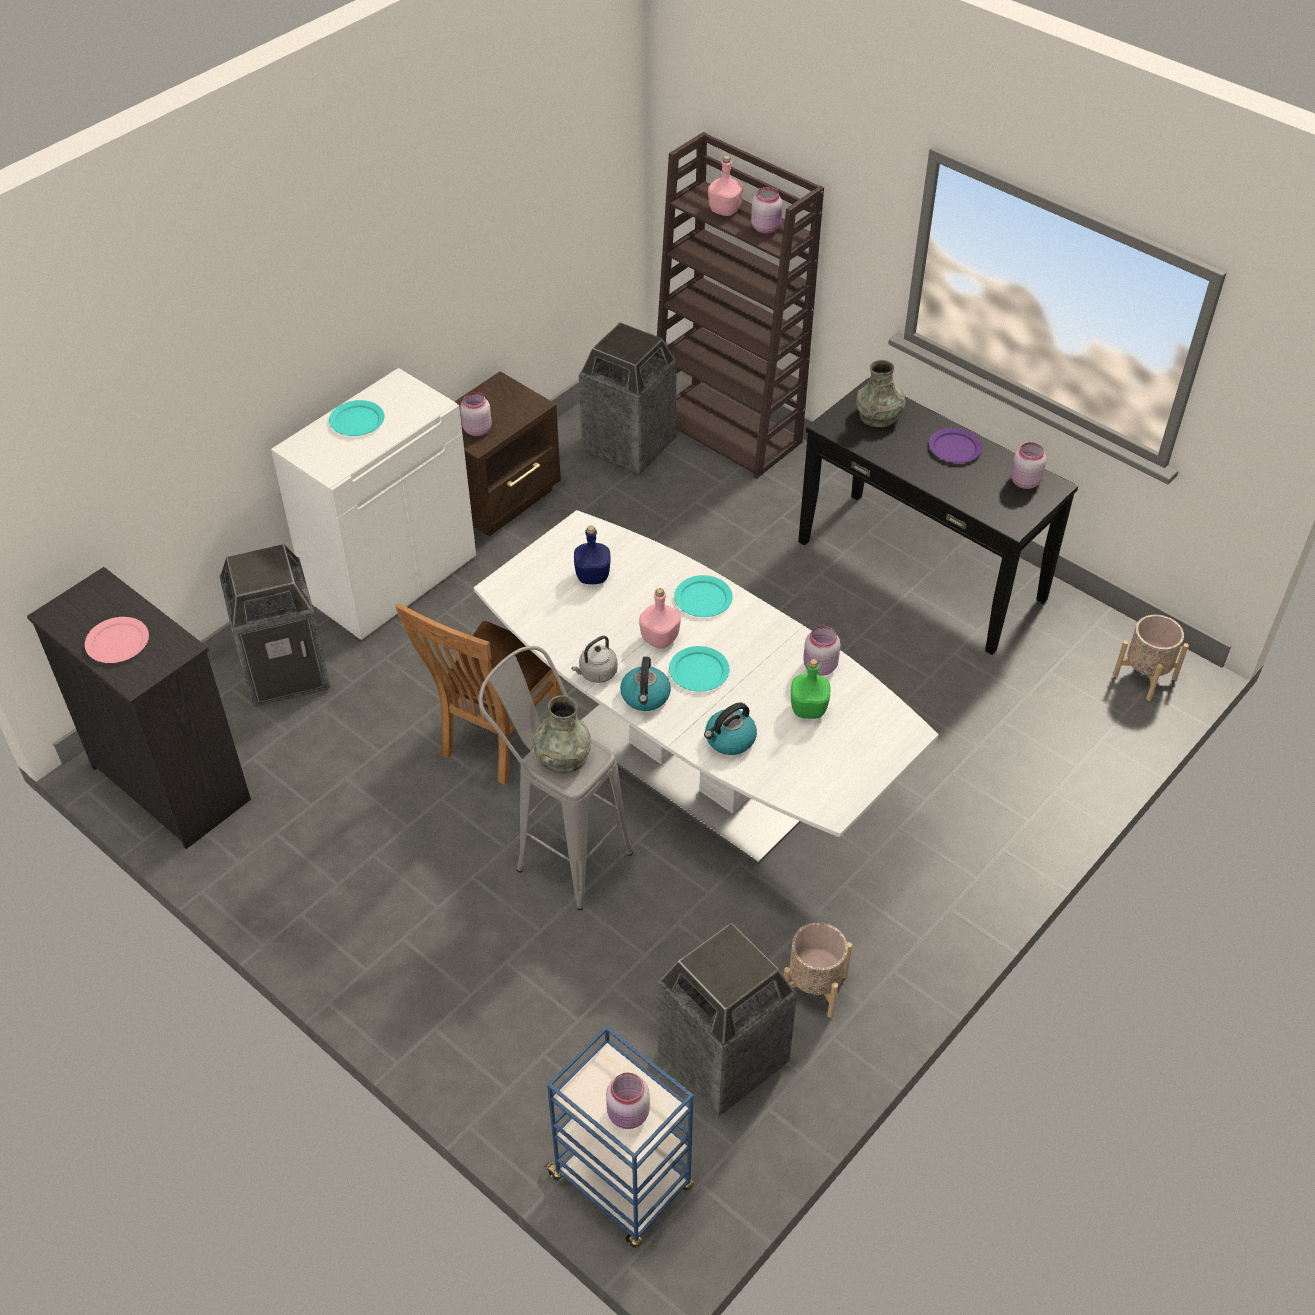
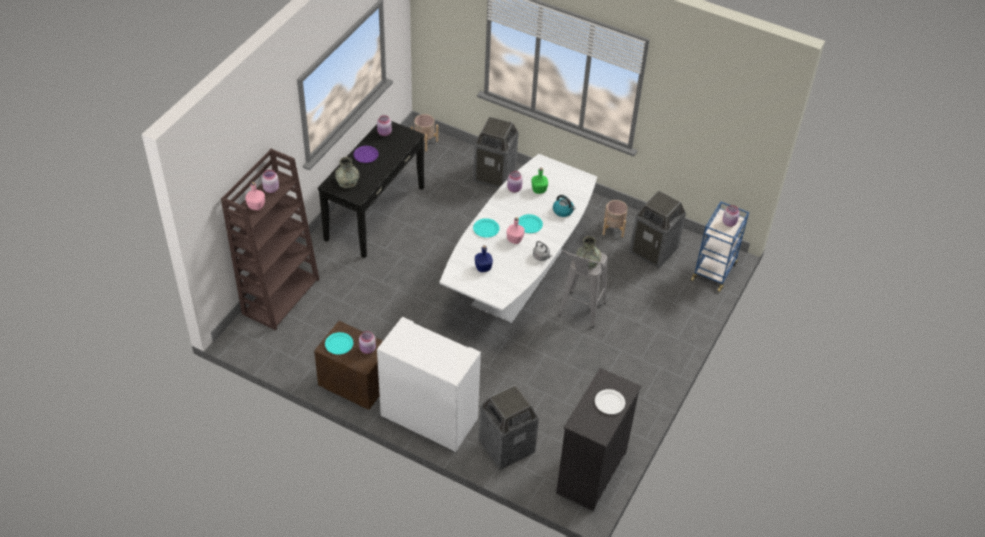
camera: 105 degrees left, 0 degrees up
pink plate [85,617,149,663] -> white plate [595,389,625,414]
turquoise plate [329,400,385,436] -> turquoise plate moved to [325,332,353,355]
brown chair [395,603,562,785] -> none
trash can [579,322,677,476] -> trash can moved to [473,117,519,188]
kettle [620,657,671,711] -> none

